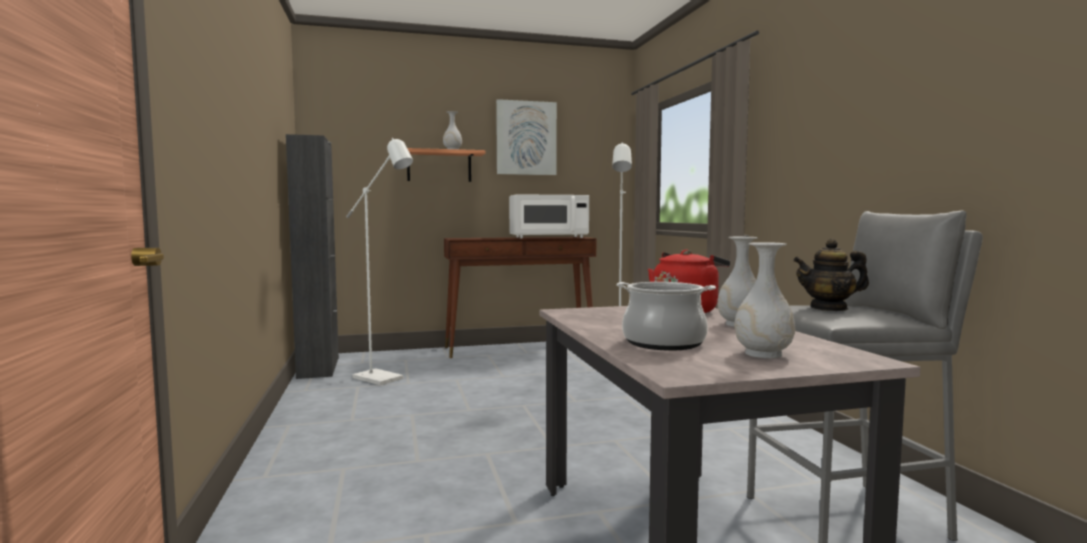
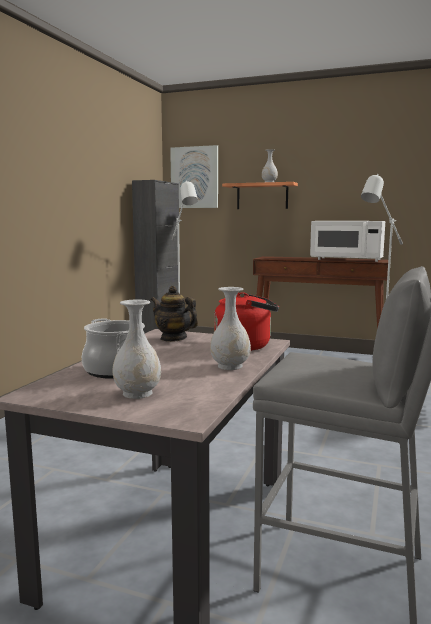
camera: 35 degrees right, 5 degrees up
picture [496,99,557,175] -> picture moved to [170,145,218,208]
teapot [793,239,869,311] -> teapot moved to [151,286,198,342]

